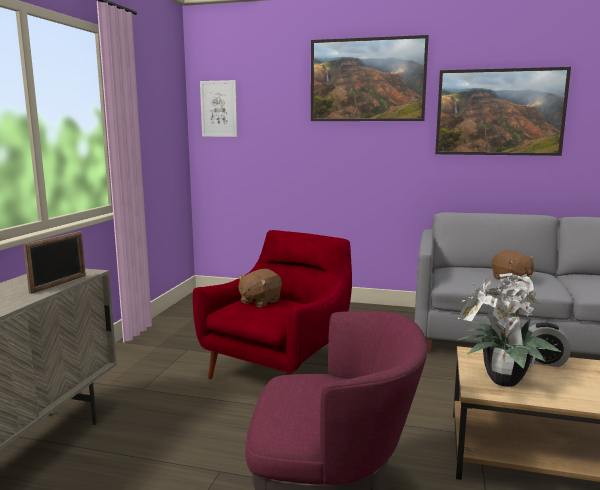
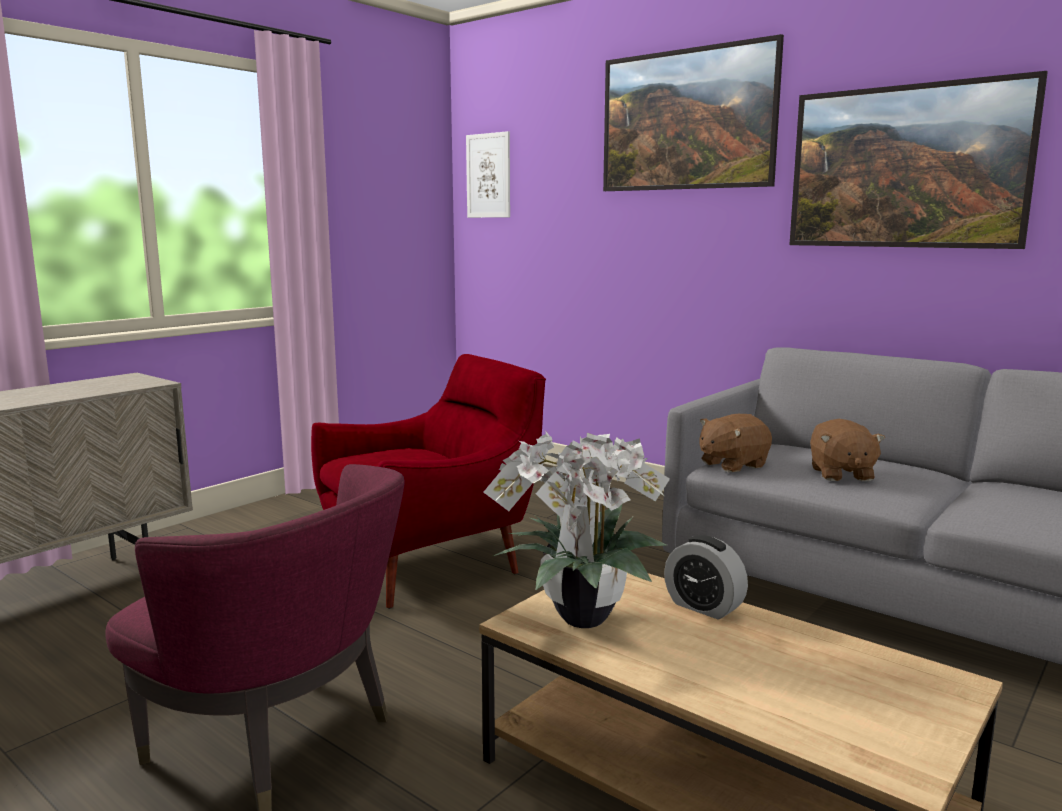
camera: 25 degrees right, 0 degrees up
picture frame [23,231,86,294] -> none
brown plush toy [238,269,282,307] -> brown plush toy moved to [699,414,772,472]

